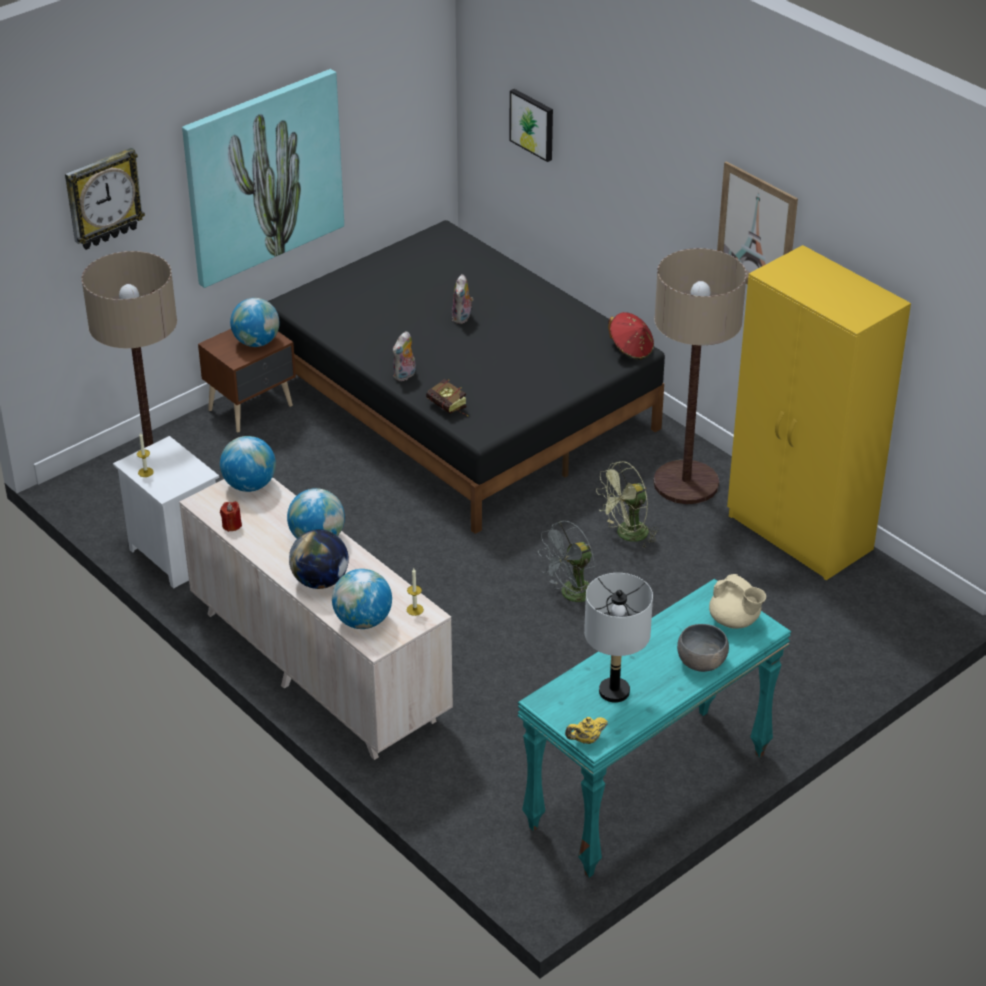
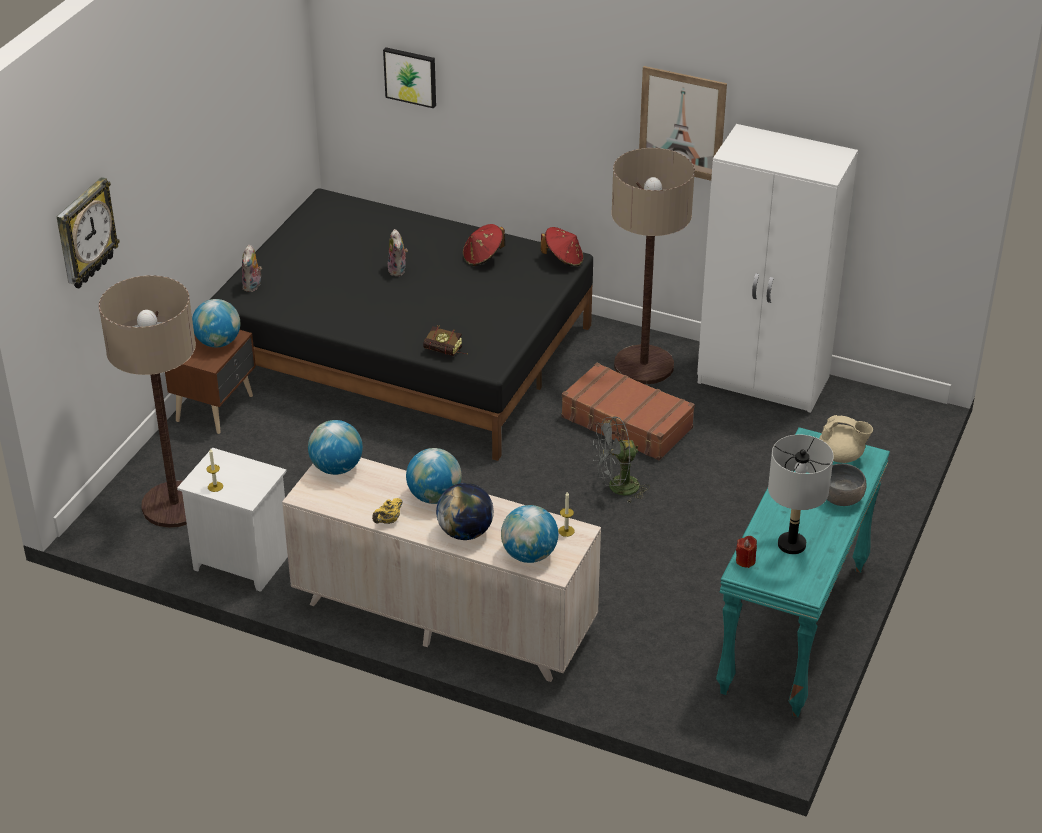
camera: 25 degrees left, 0 degrees up
picture [182,69,344,288] -> none
red candle [220,501,242,532] -> red candle moved to [736,536,757,568]
plush toy [393,331,416,381] -> plush toy moved to [242,244,262,292]
grey fan [538,521,595,602] -> grey fan turned 45 degrees clockwise [593,416,650,503]
yellow teapot [565,717,608,744] -> yellow teapot moved to [372,498,403,524]
green fan [596,461,659,547] -> brown suitcase [561,363,695,460]
yellow wardrobe [727,245,911,580] -> white wardrobe [697,124,858,413]
none -> red hat [463,224,505,266]

